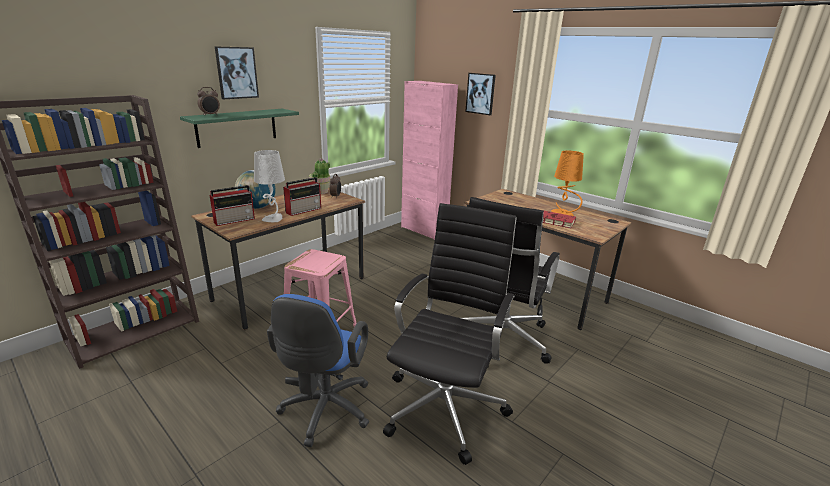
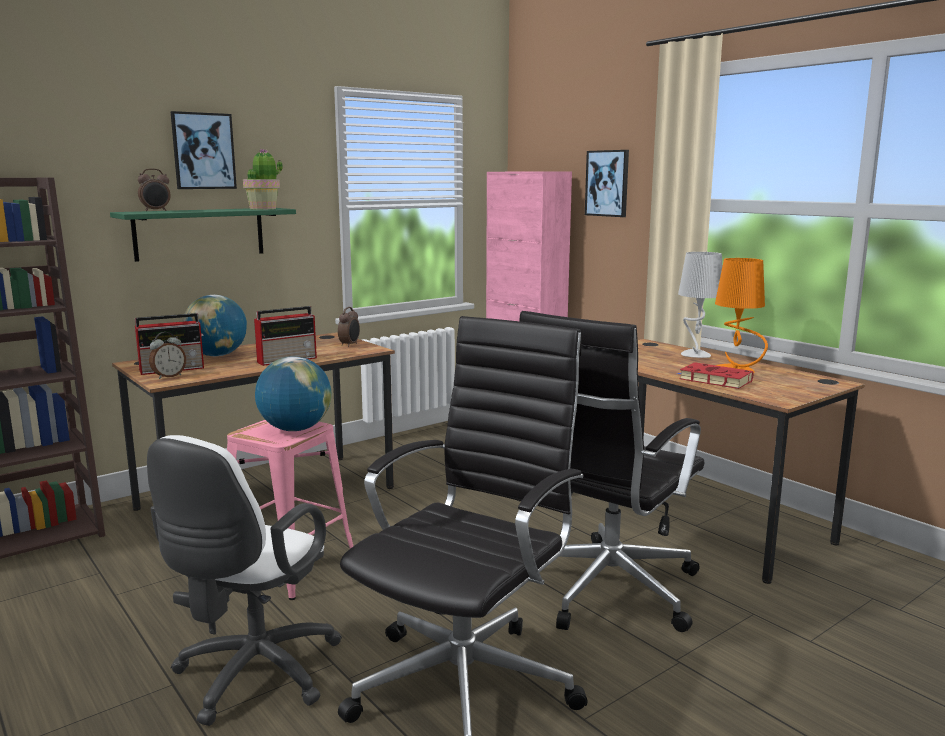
camera: 10 degrees right, 10 degrees down
grey table lamp [254,150,285,222] -> grey table lamp moved to [678,252,722,358]
blue office chair [267,294,369,447] -> white office chair [147,435,342,726]
potted plant [309,159,330,194] -> potted plant moved to [243,149,283,209]
none -> alarm clock [149,332,186,379]
none -> globe [255,356,331,431]

